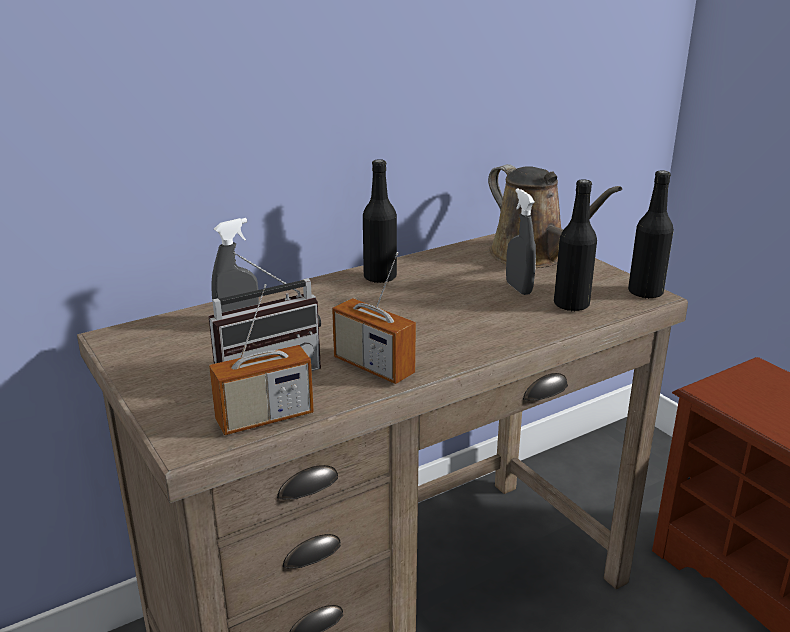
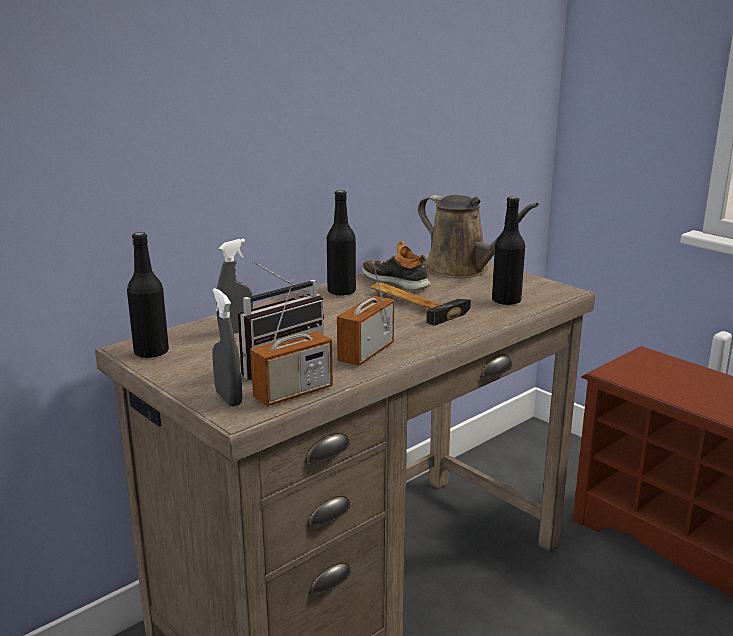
camera: 10 degrees left, 5 degrees down
radio [332,252,416,384] -> radio turned 90 degrees clockwise [337,261,394,366]
grey spray bottle [506,189,536,295] -> grey spray bottle moved to [212,288,242,407]
black bottle [628,170,674,299] -> black bottle moved to [127,232,169,358]
none -> shoe [362,241,430,290]
none -> hammer [371,282,471,326]

